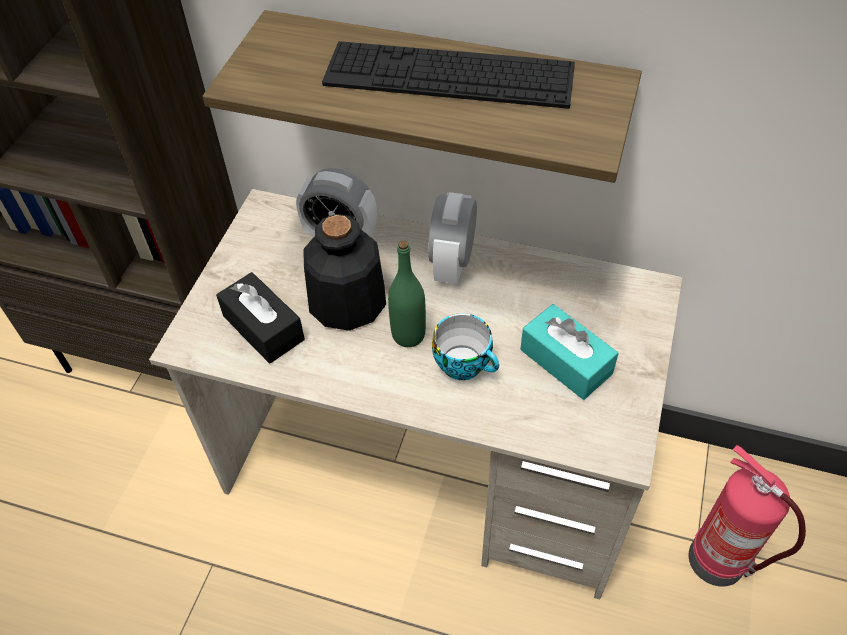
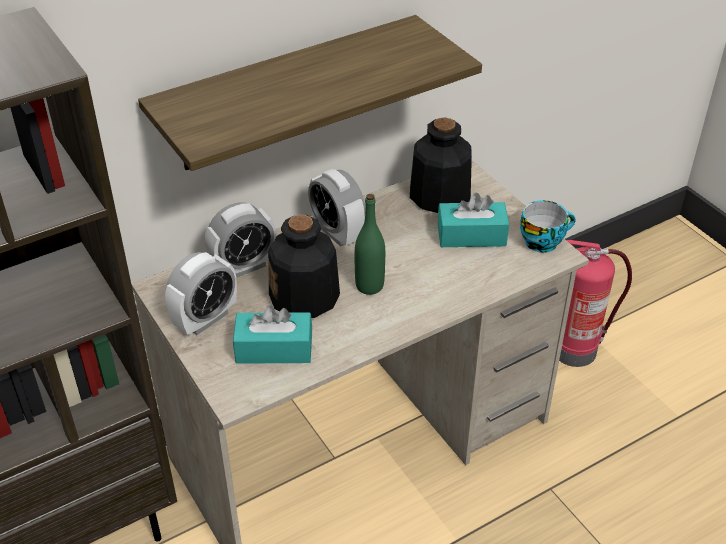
camera: 50 degrees left, 10 degrees down
black tissue box [216,272,305,364] -> turquoise tissue box [233,305,312,364]
keyboard [322,41,575,109] -> none
cup [432,313,499,380] -> cup moved to [520,200,576,253]
none -> alarm clock [165,252,237,335]
none -> bottle [410,117,472,213]

